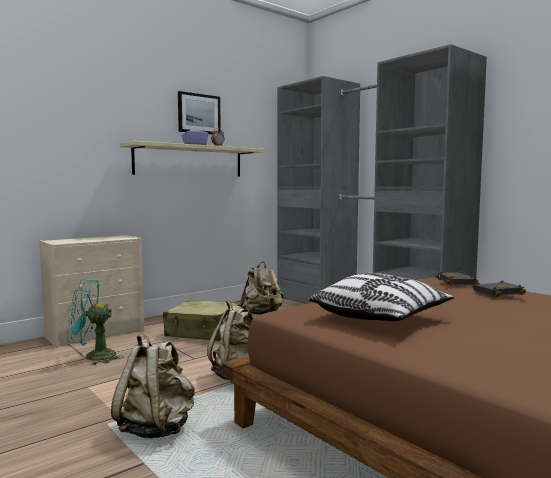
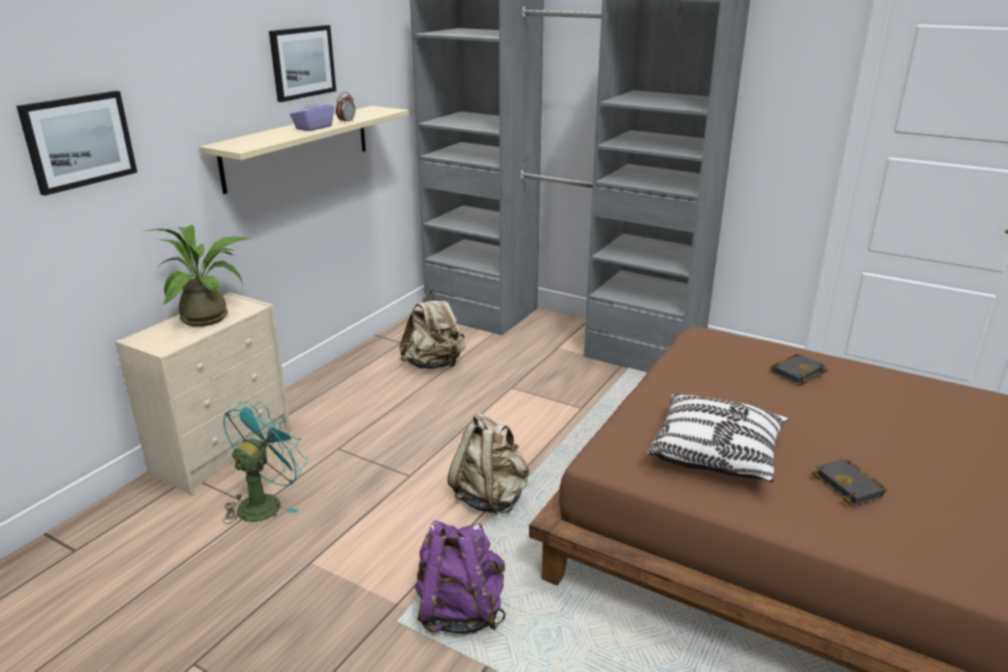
camera: 20 degrees left, 20 degrees up
turquoise fan [67,279,124,365] -> turquoise fan turned 150 degrees clockwise [223,401,308,524]
beige backpack [111,334,195,438] -> purple backpack [415,520,505,634]
beige suitcase [163,300,241,341] -> none
black book [435,271,479,285] -> black book moved to [812,459,887,506]
none -> picture [16,91,137,196]
none -> potted plant [145,225,251,327]

